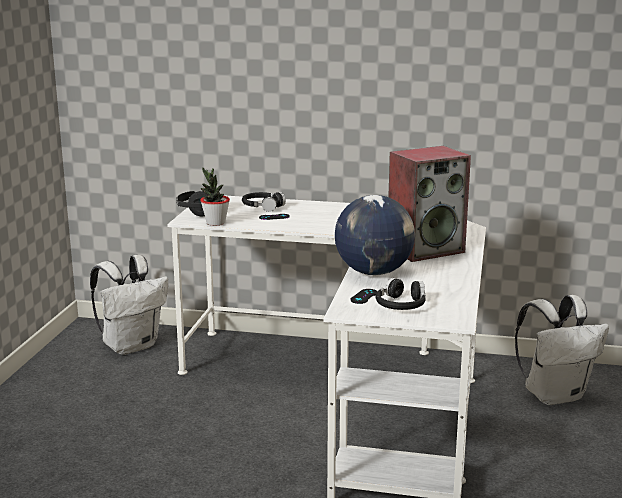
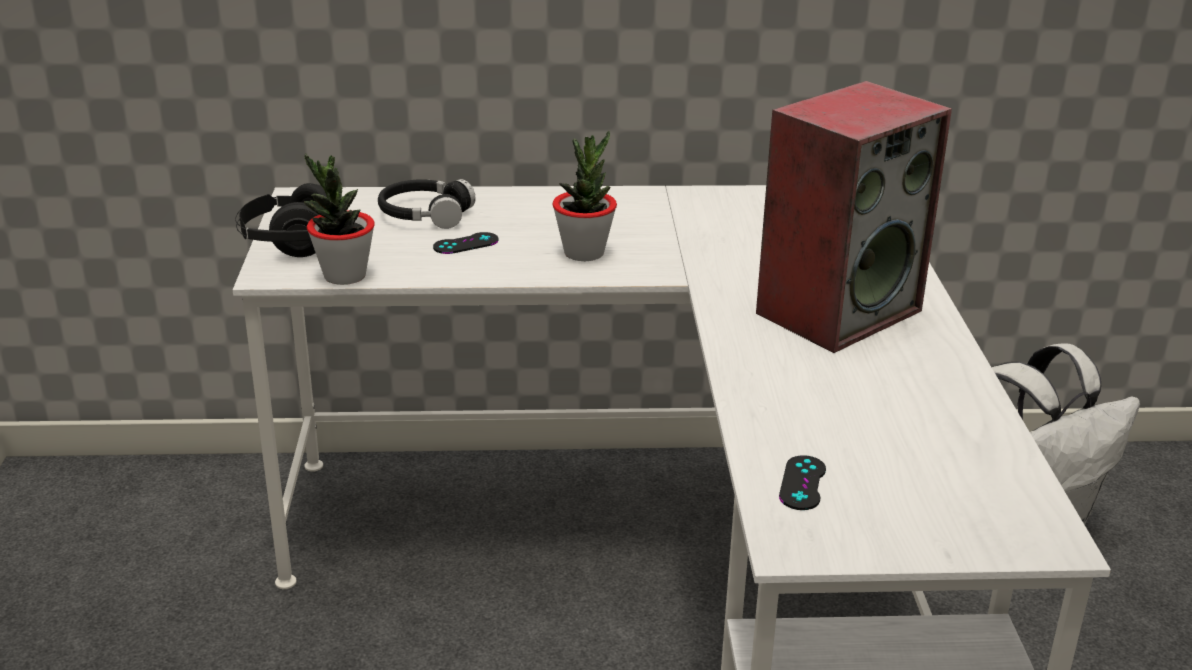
camera: 15 degrees left, 10 degrees up
white backpack [90,255,168,355] -> none
globe [335,195,415,275] -> none
black headphones [376,278,426,310] -> none
none -> potted plant [552,131,617,261]

